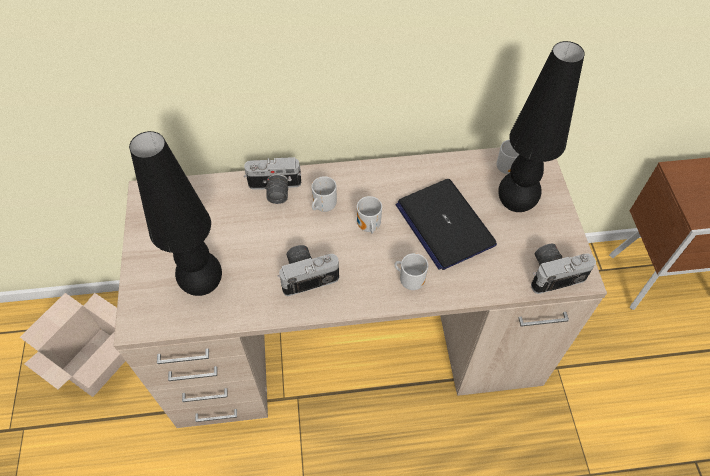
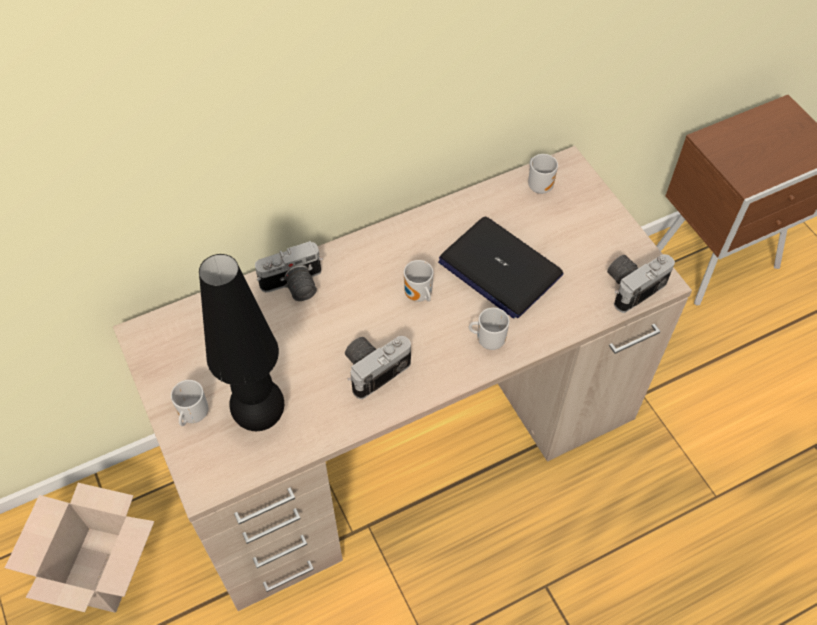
camera: 20 degrees left, 0 degrees up
mug [311,176,337,212] -> mug moved to [171,380,208,426]
black table lamp [498,41,585,212] -> none

